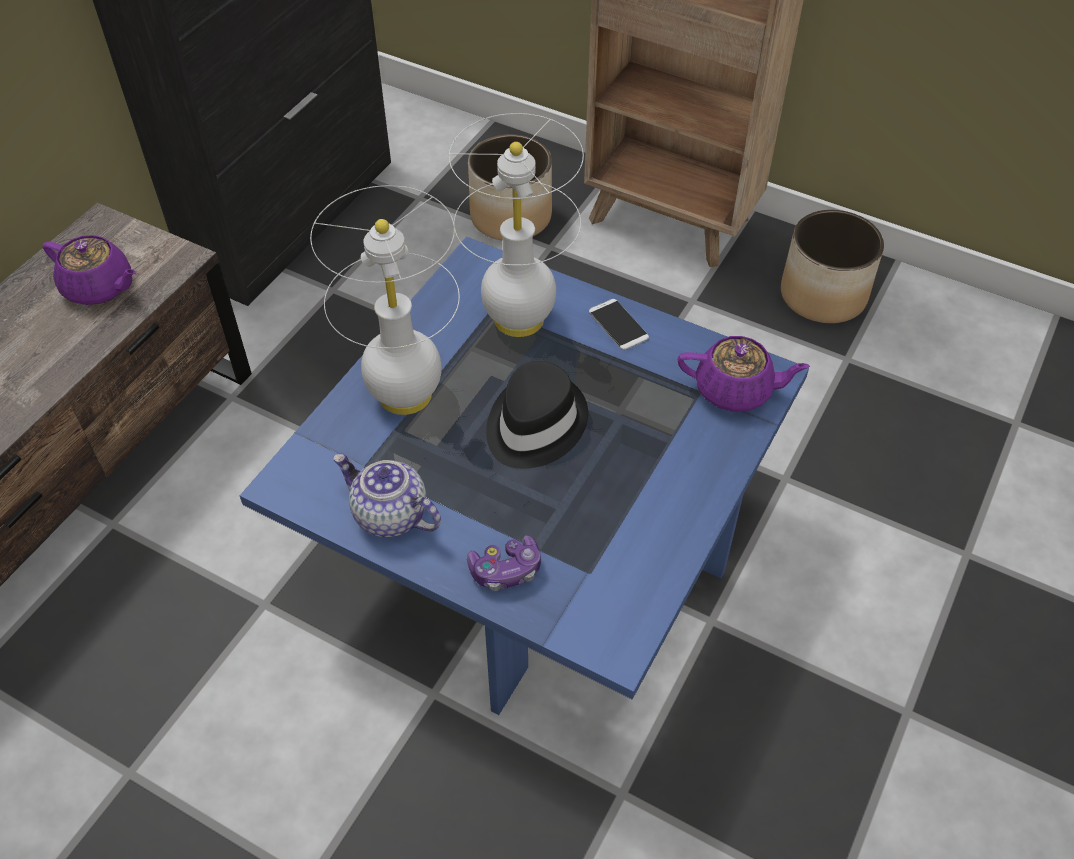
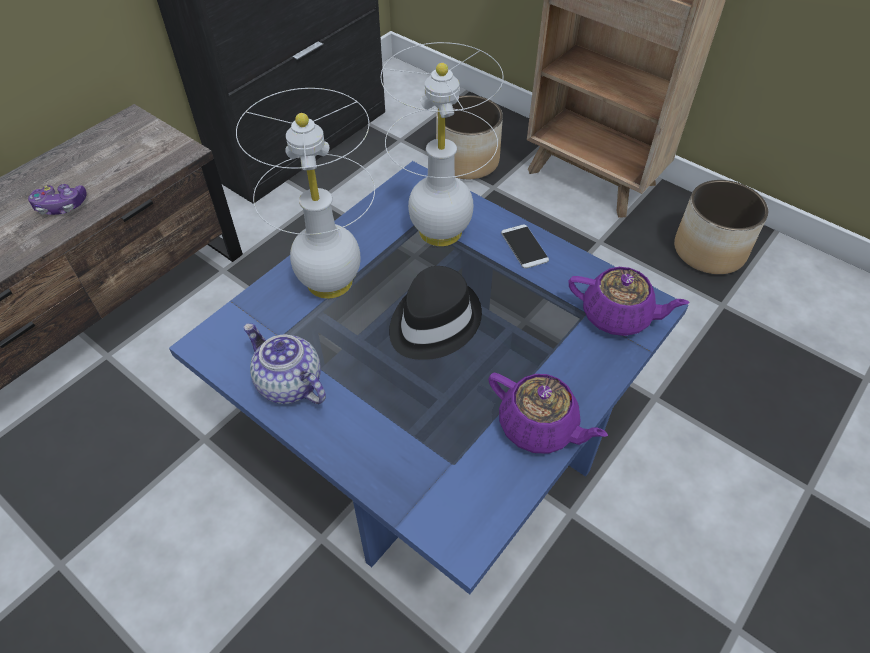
camera: 10 degrees right, 0 degrees up
purple teapot [43,235,136,305] -> purple teapot moved to [488,373,608,454]
game controller [467,535,541,591] -> game controller moved to [28,184,87,215]

